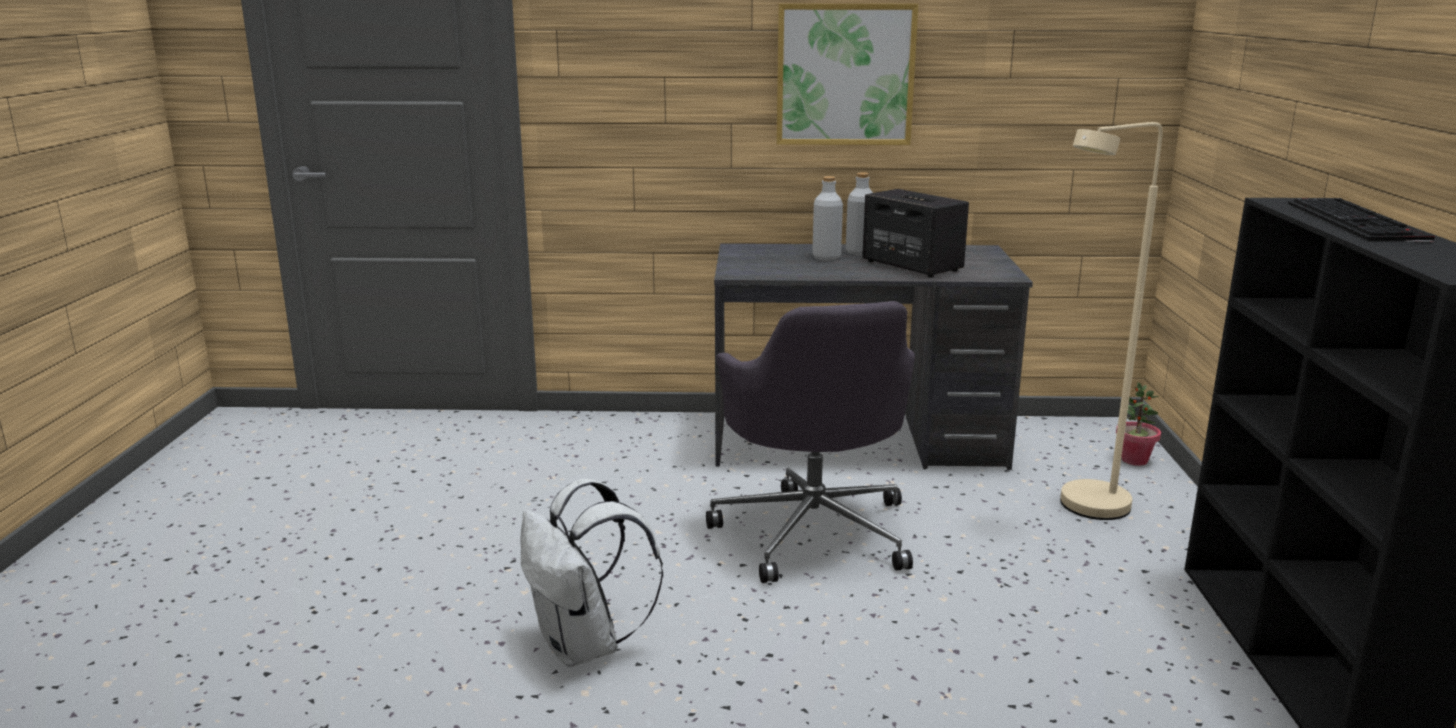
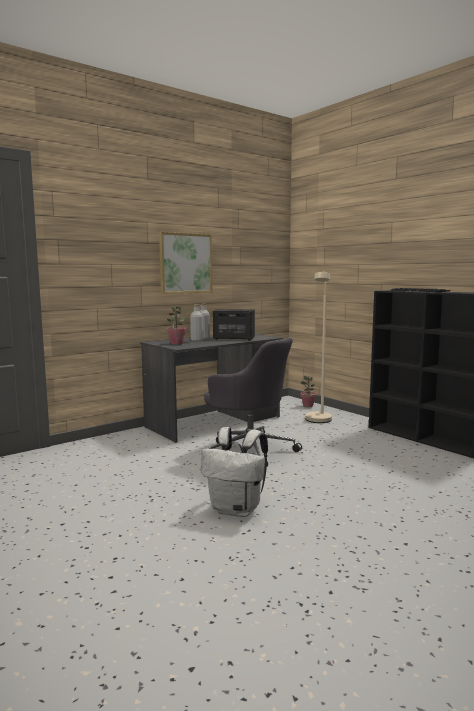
camera: 40 degrees left, 10 degrees down
none -> potted plant [167,306,186,345]

